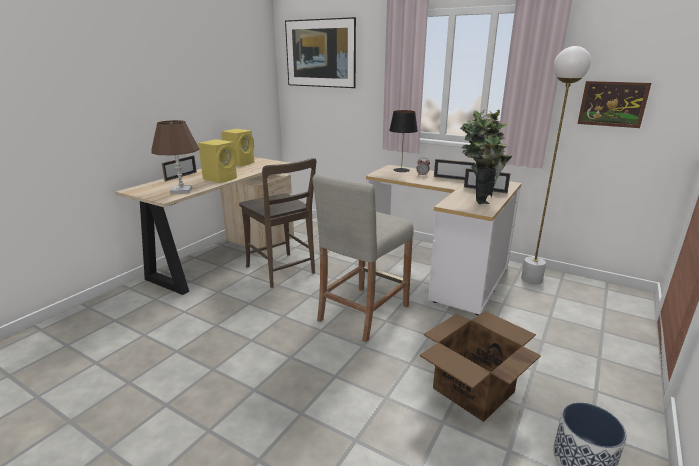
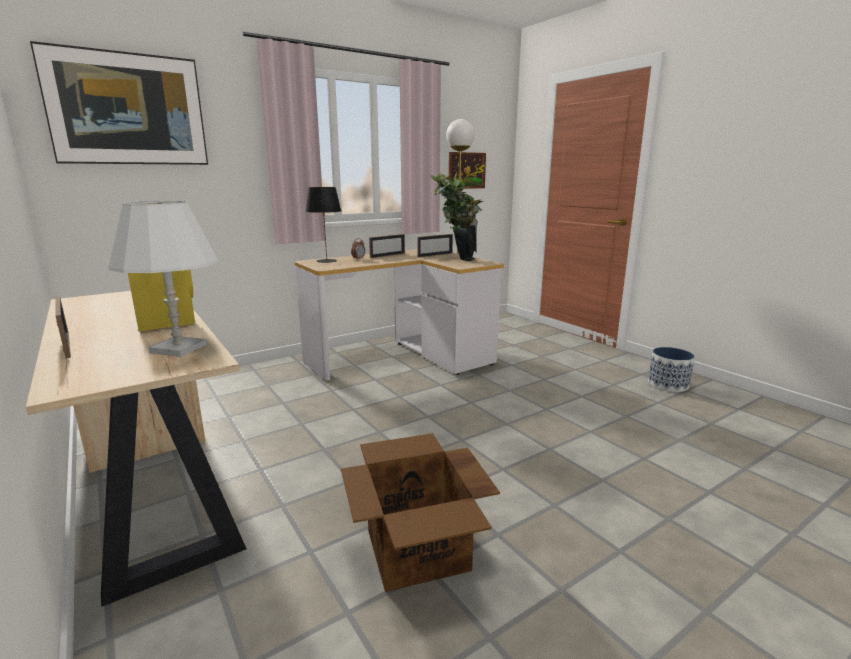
camera: 65 degrees left, 5 degrees down
brown table lamp [151,120,200,194] -> white table lamp [109,201,218,357]
yellow speaker [221,129,254,167] -> none
brown chair [239,158,316,288] -> none
beige stool [313,173,414,342] -> none
cardboard box [420,311,541,422] -> cardboard box moved to [341,433,500,592]

